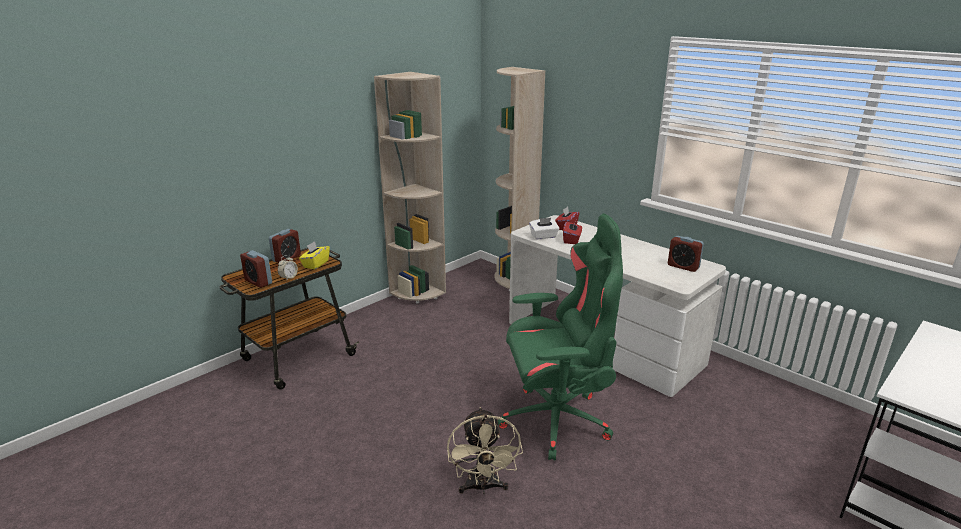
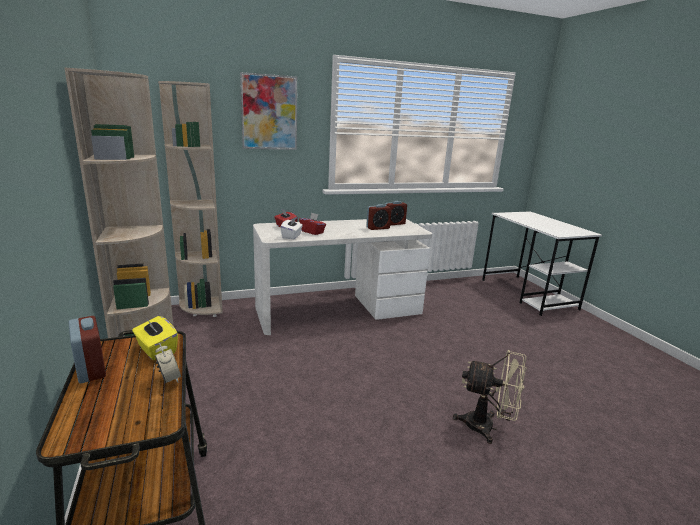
camera: 65 degrees left, 5 degrees down
alarm clock [240,250,272,288] -> alarm clock moved to [366,204,392,230]
green office chair [498,213,623,460] -> none
none -> picture [240,72,297,150]

